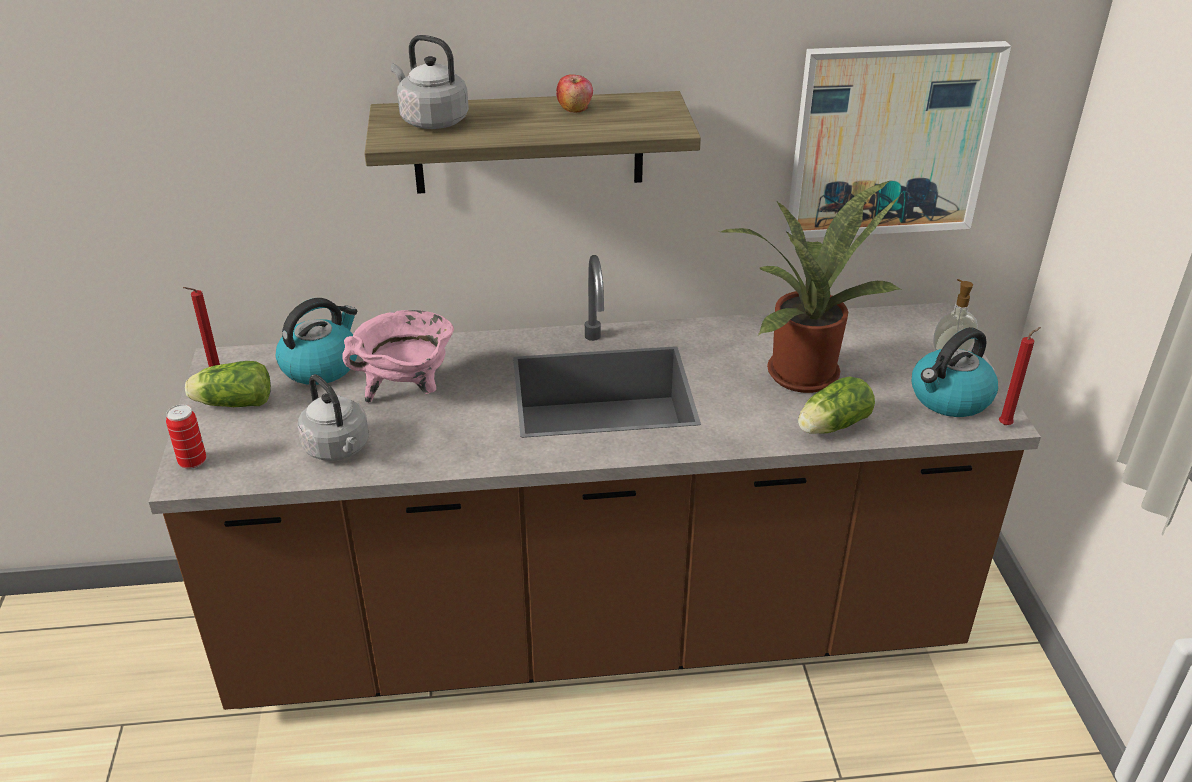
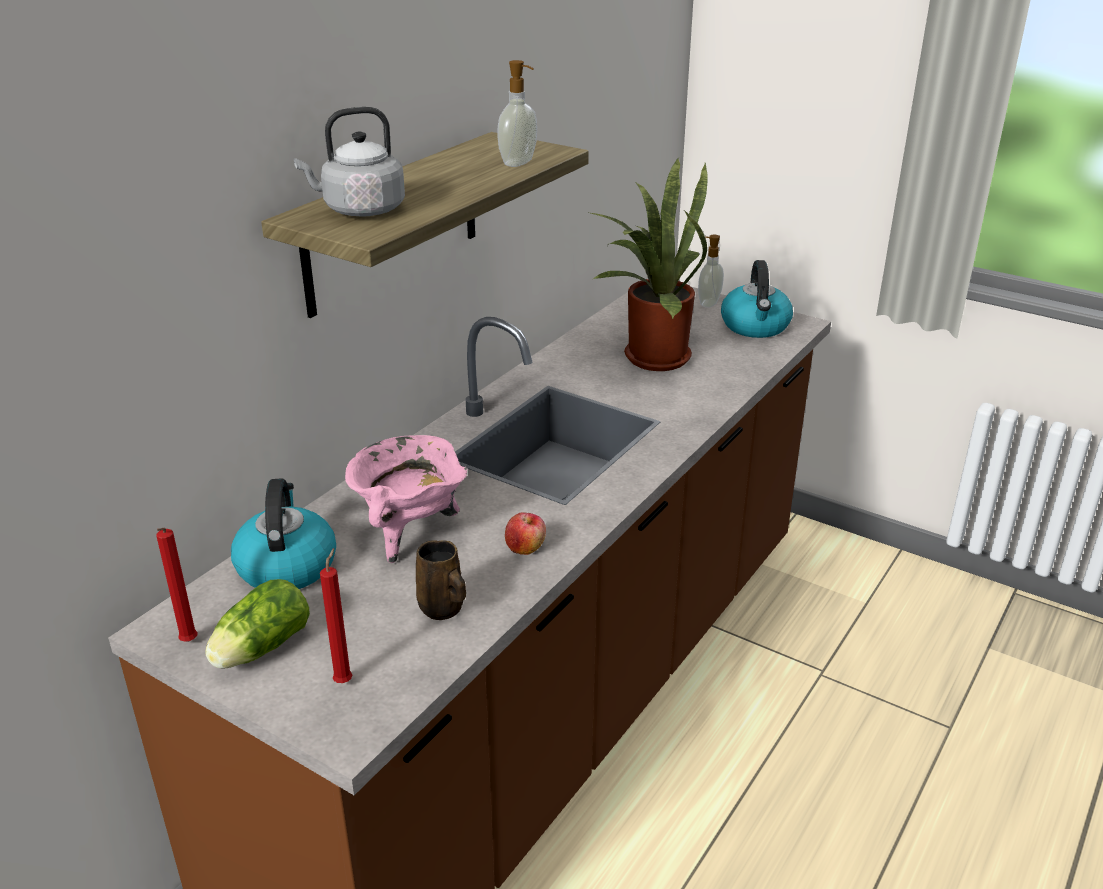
camera: 50 degrees left, 5 degrees down
can [166,405,206,469] -> none
grey kettle [298,374,369,461] -> brown mug [416,540,466,620]
apple [556,74,593,112] -> apple moved to [505,512,546,555]
picture [786,41,1011,239] -> none
lettuce [798,376,875,434] -> none
red candle [999,327,1041,425] -> red candle moved to [320,548,352,683]
none -> soap dispenser [498,60,537,167]

